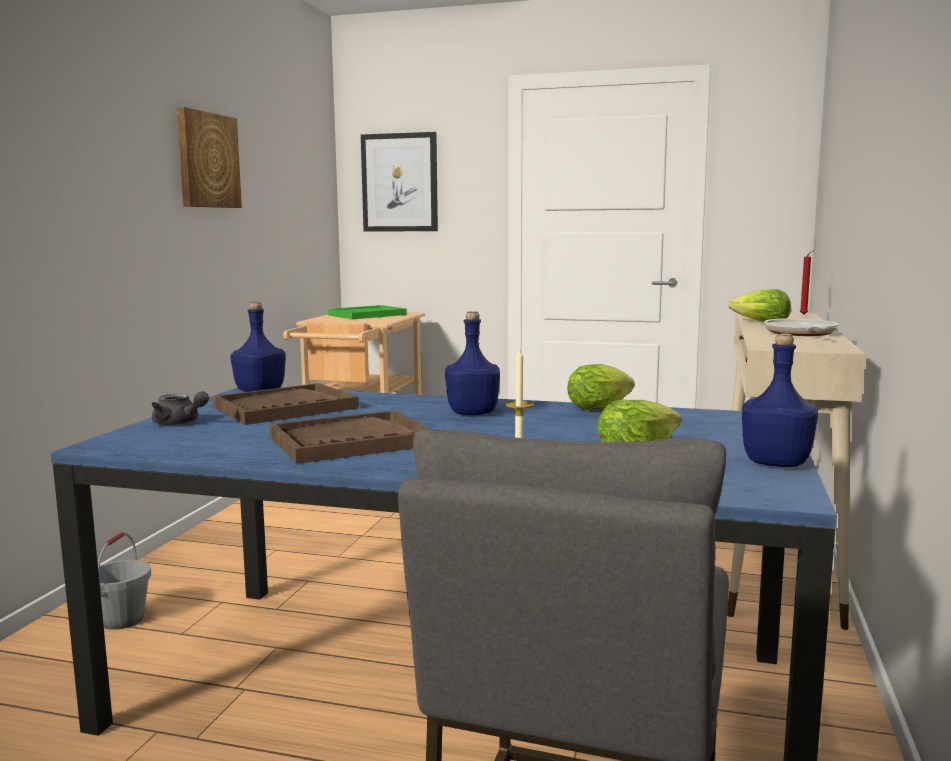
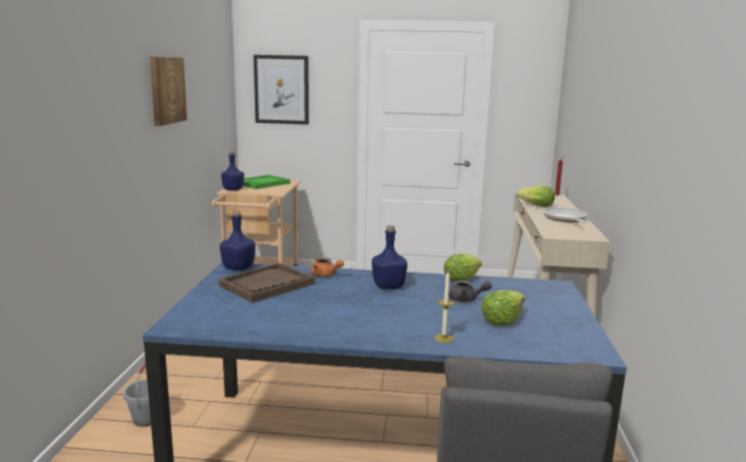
camera: 10 degrees left, 5 degrees up
grey teapot [151,391,209,426] -> grey teapot moved to [449,280,492,302]
brown tray [269,410,429,464] -> none
blue bottle [742,333,818,467] -> blue bottle moved to [221,151,244,191]
none -> orange teapot [311,257,344,277]

